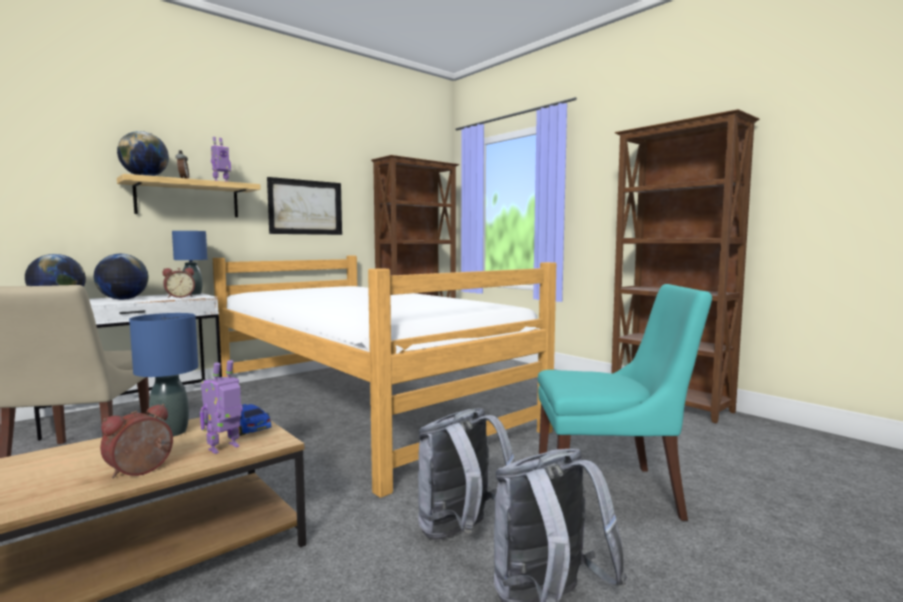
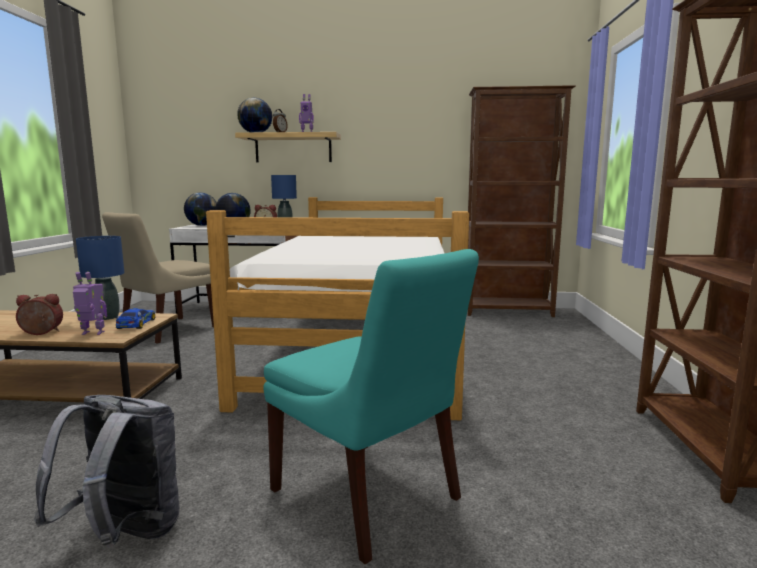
camera: 45 degrees right, 5 degrees up
picture [267,177,342,235] -> none
grey backpack [418,408,515,539] -> none

